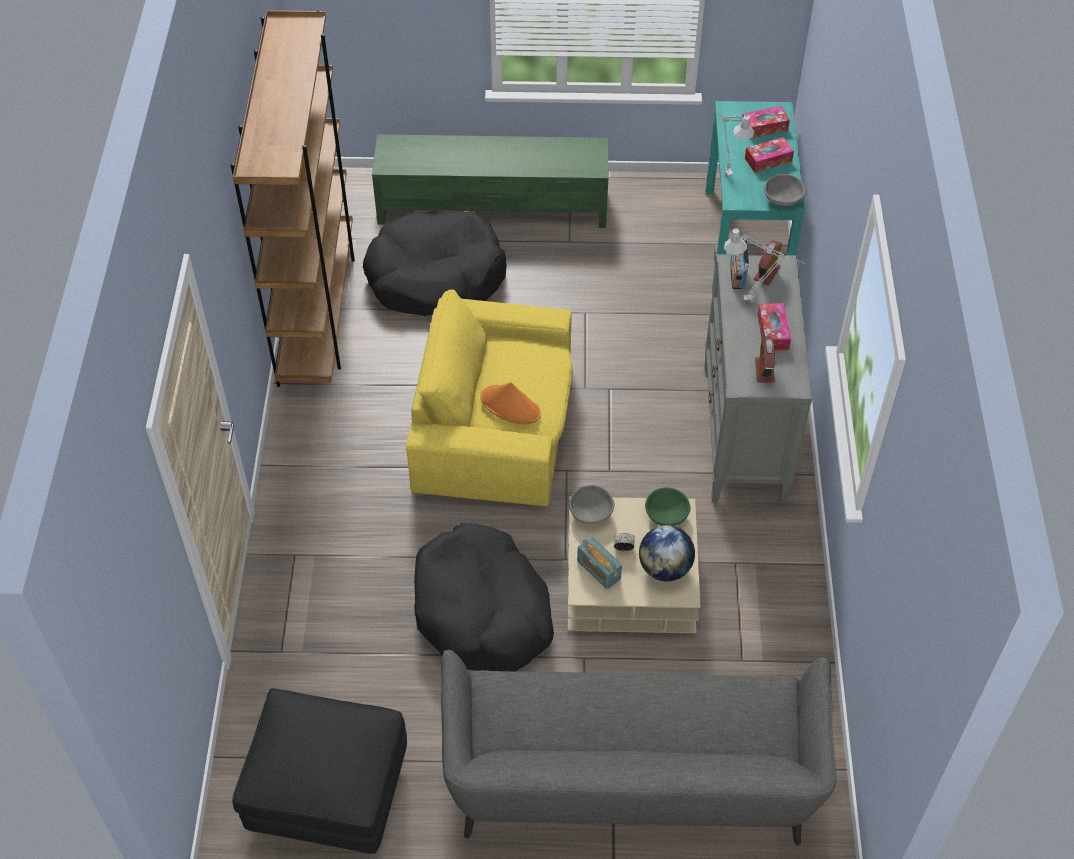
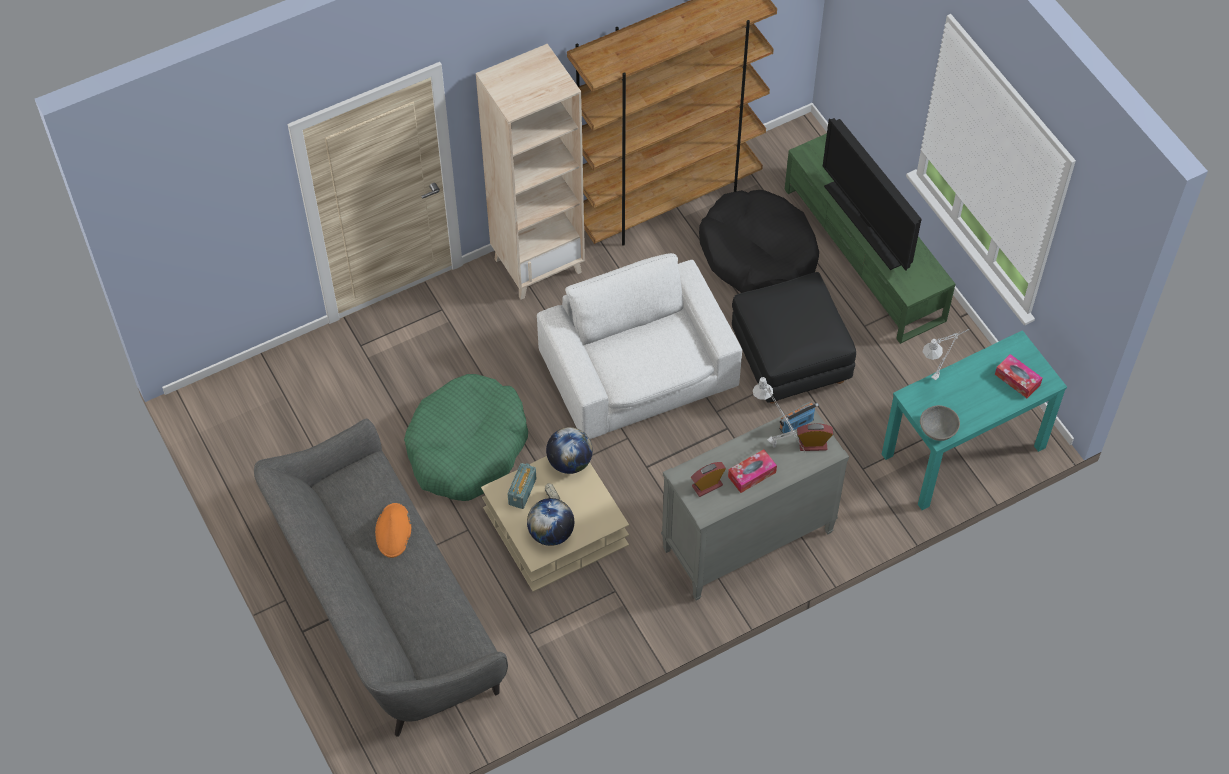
camera: 60 degrees right, 5 degrees up
black ottoman [233,688,407,854] -> black ottoman moved to [732,272,856,404]
yellow armchair [406,289,573,506] -> white armchair [537,253,742,439]
black dog bed [414,523,554,671] -> green dog bed [404,374,528,501]
orange hat [480,382,541,424] -> orange hat moved to [375,503,411,558]
grey bowl [569,485,614,524] -> globe [546,427,593,474]
green bowl [645,487,690,526] -> none
tissue box [745,137,794,173] -> none
none -> beige bookcase [476,44,585,300]
none -> television [823,118,922,271]

